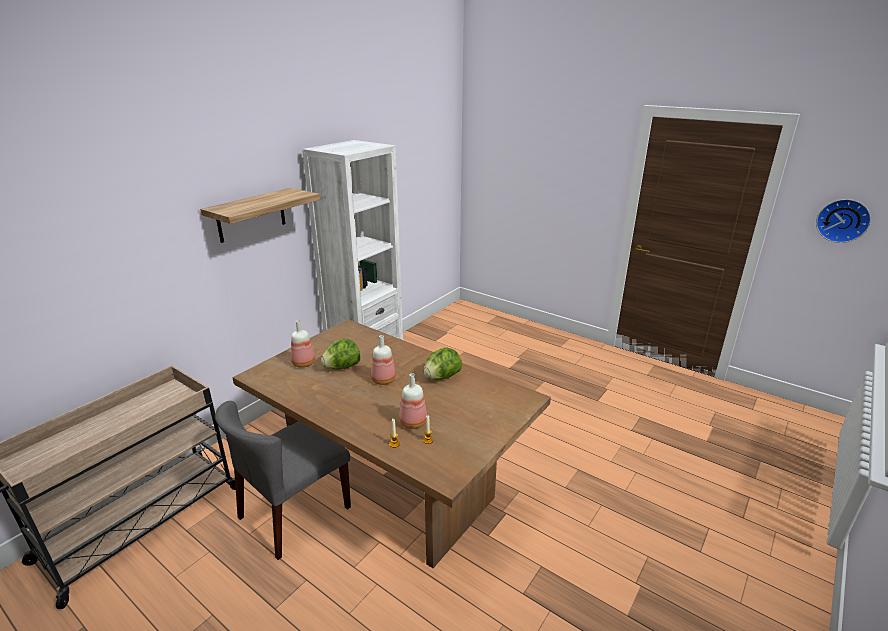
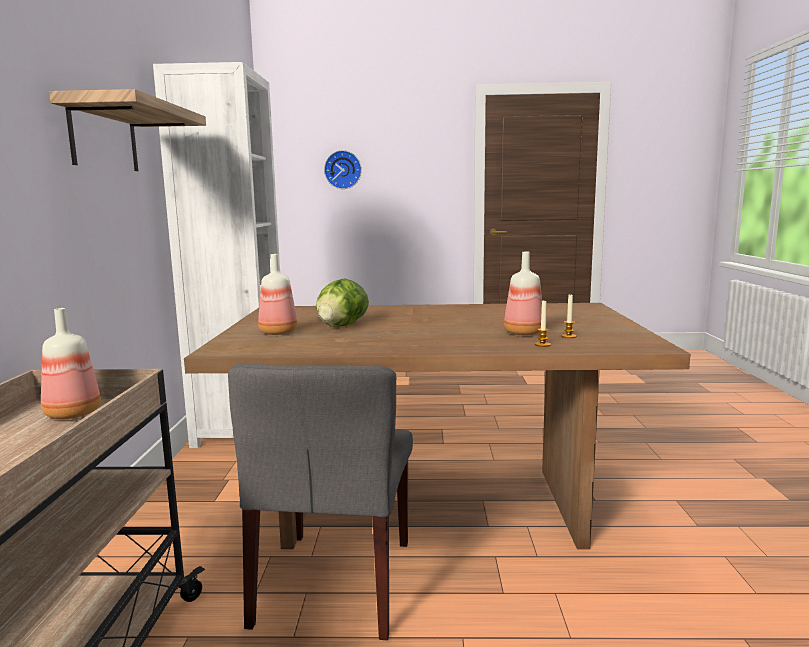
camera: 35 degrees left, 15 degrees down
bottle [371,335,396,385] -> bottle moved to [41,308,101,419]
lettuce [424,348,462,380] -> none
wall clock [816,199,871,243] -> wall clock moved to [324,150,362,189]

